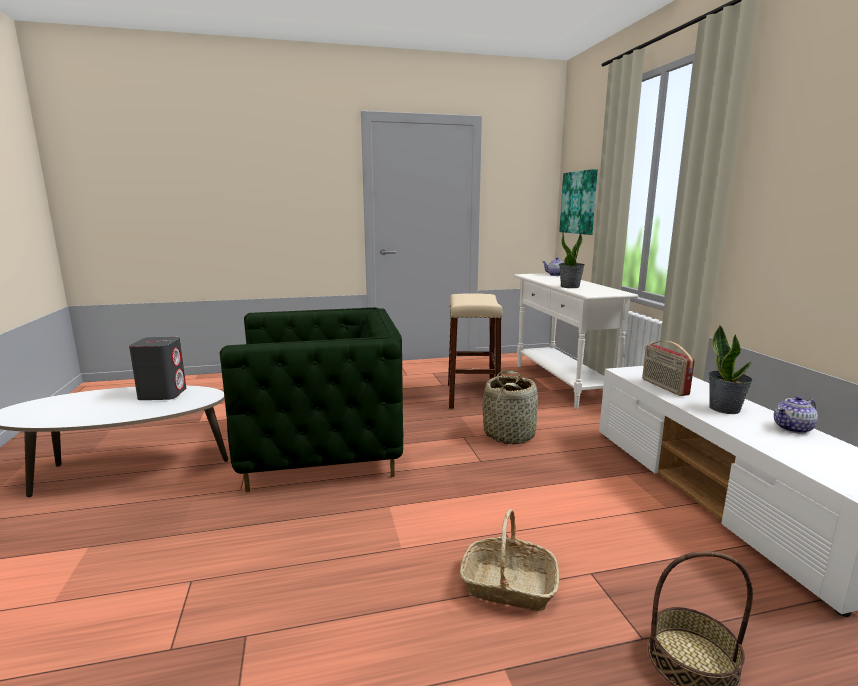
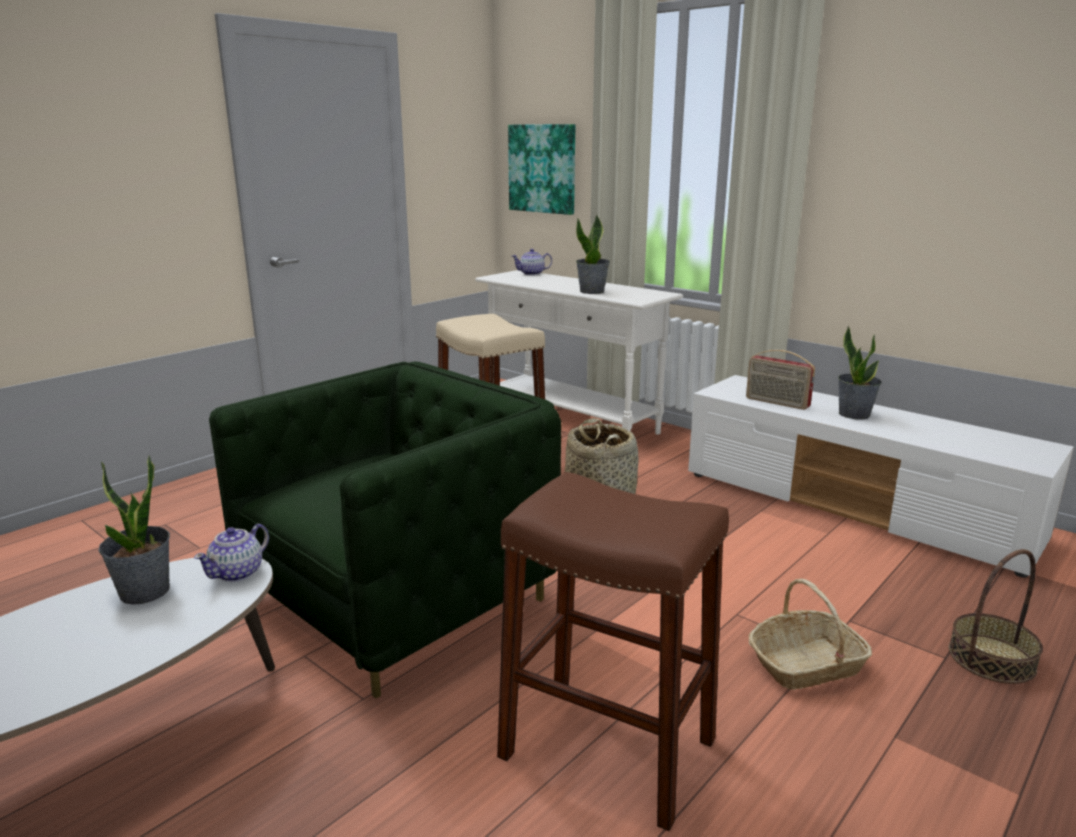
camera: 35 degrees left, 5 degrees up
grey speaker [129,337,186,400] -> potted plant [99,455,170,605]
teapot [774,396,818,434] -> teapot moved to [194,524,269,582]
none -> brown stool [497,472,729,831]

